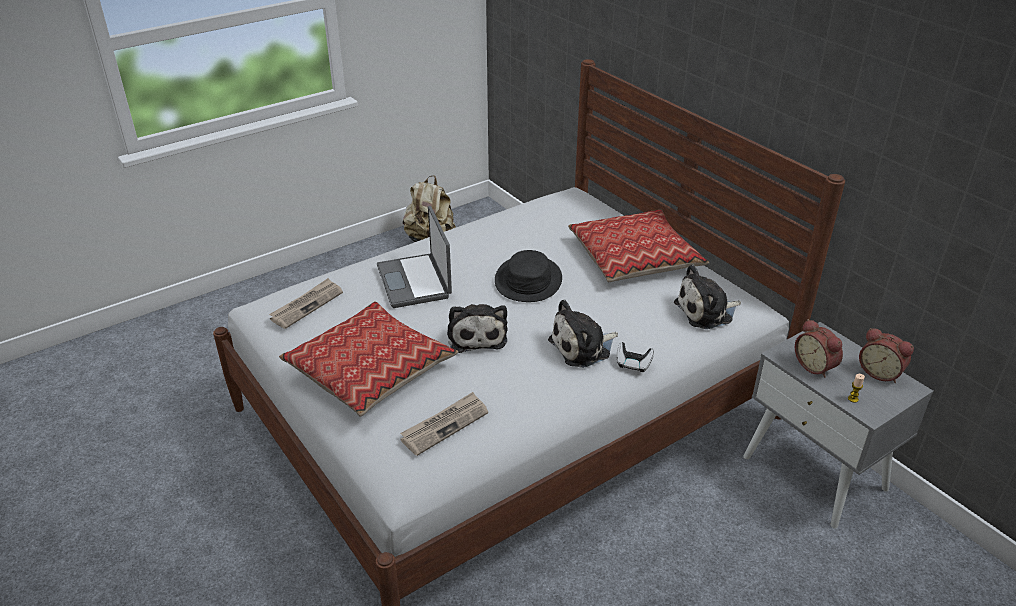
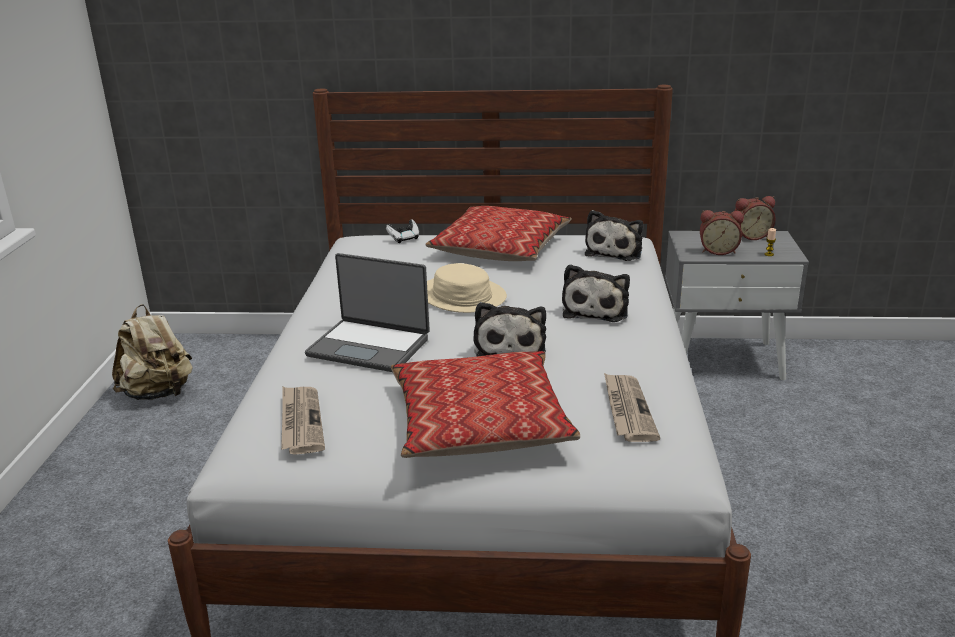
camera: 50 degrees left, 10 degrees down
plush toy [447,304,508,353] -> plush toy turned 60 degrees clockwise [473,302,546,356]
black hat [495,250,562,302] -> beige hat [427,263,507,313]
game controller [617,342,654,372] -> game controller moved to [386,219,419,243]

